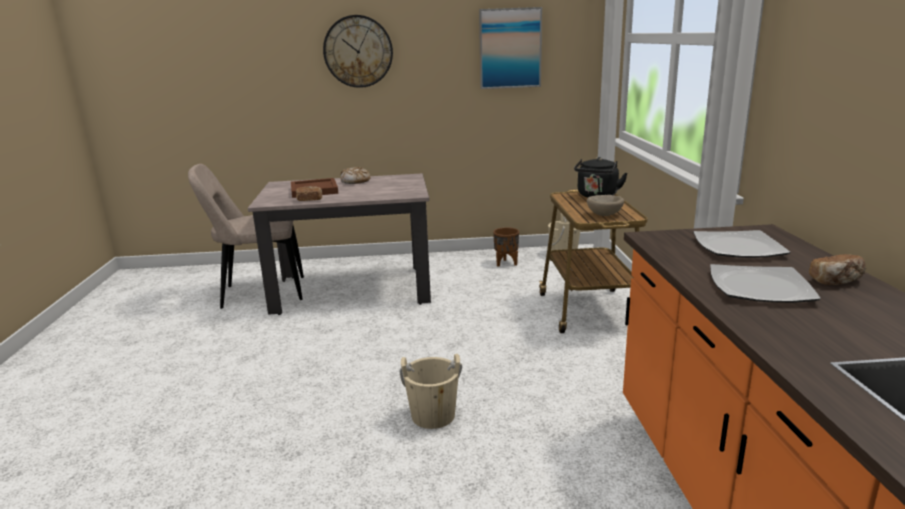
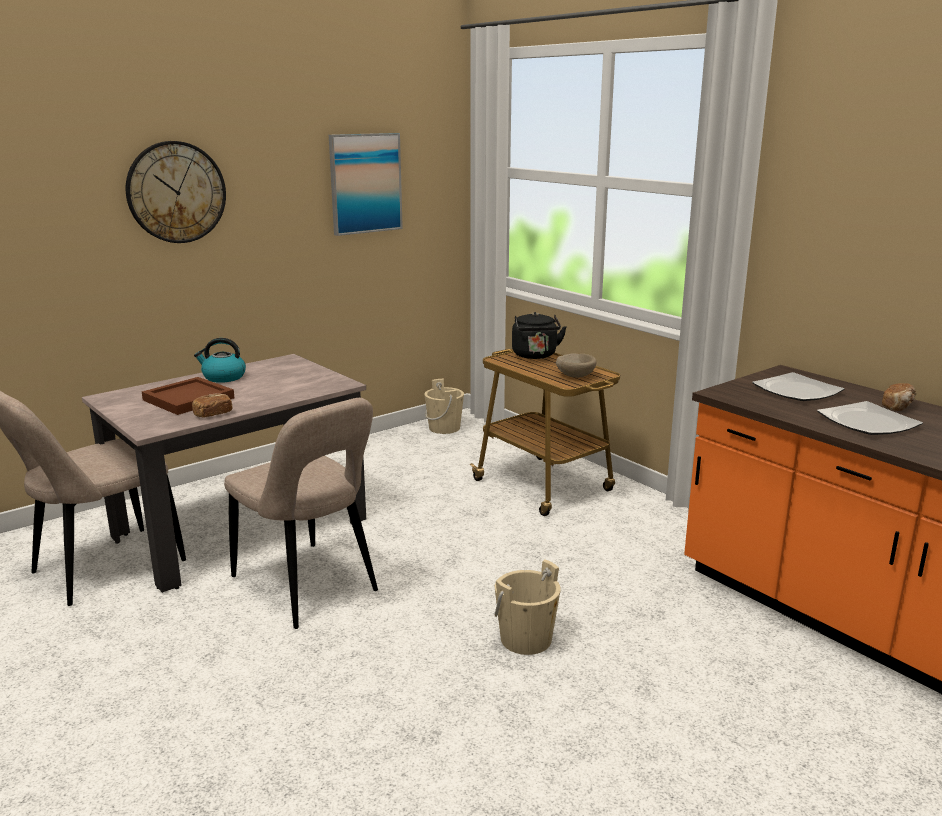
camera: 35 degrees left, 0 degrees up
bread [341,167,371,184] -> kettle [194,338,246,383]
brown planter [493,227,519,267] -> none
none -> beige chair [224,398,378,629]

